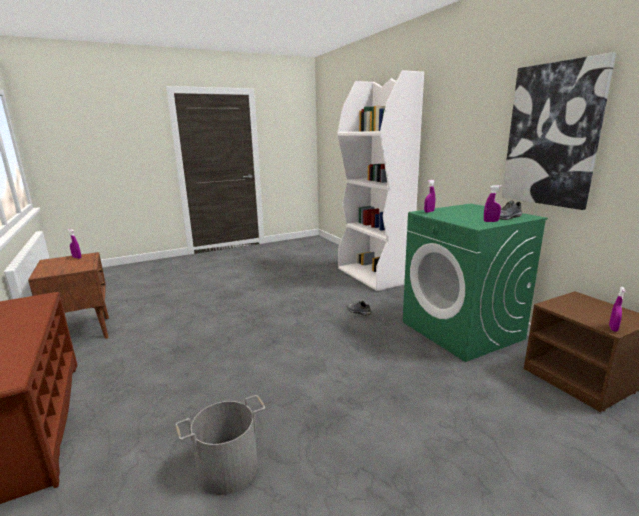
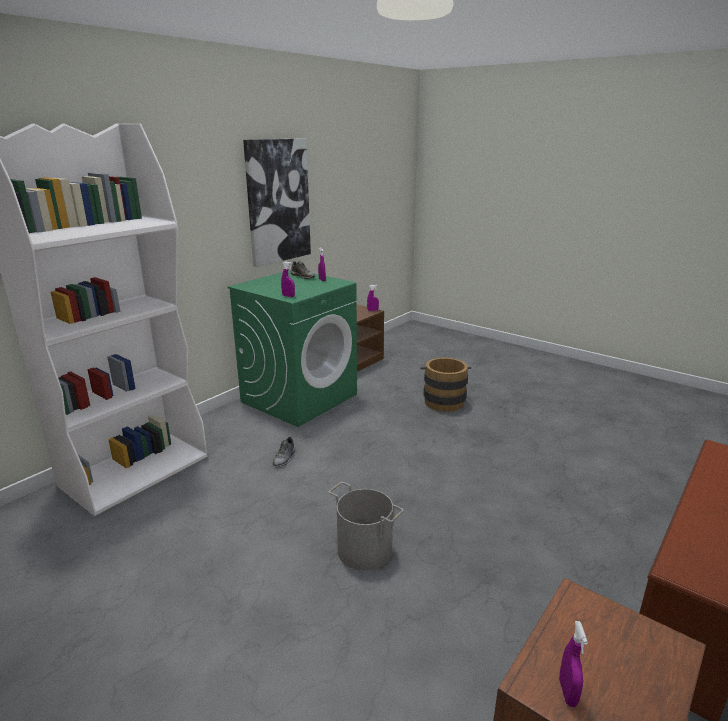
camera: 115 degrees left, 5 degrees up
grey bucket [175,395,265,495] -> grey bucket moved to [328,482,404,571]
none -> brown bucket [420,357,471,412]

